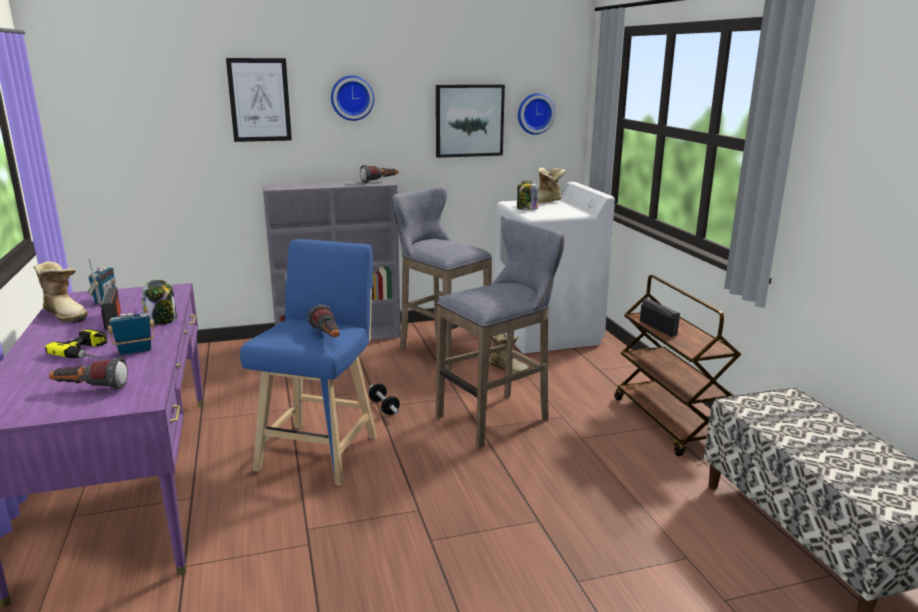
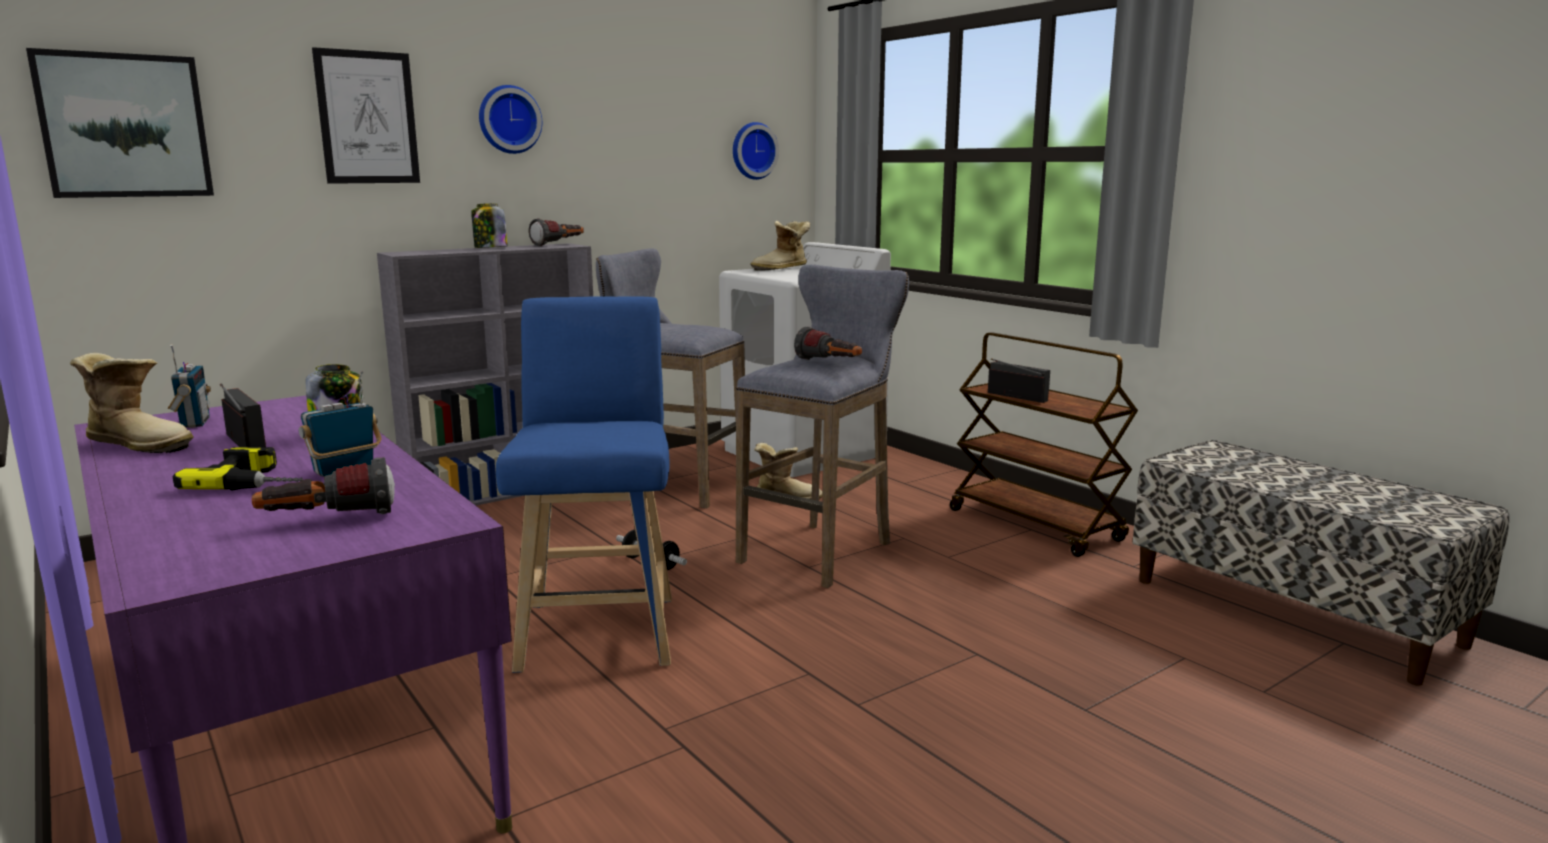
camera: 20 degrees left, 5 degrees down
flashlight [308,305,340,337] -> flashlight moved to [794,326,862,360]
picture [436,84,505,158] -> picture moved to [26,48,214,198]
jar [517,181,538,210] -> jar moved to [471,203,508,248]

